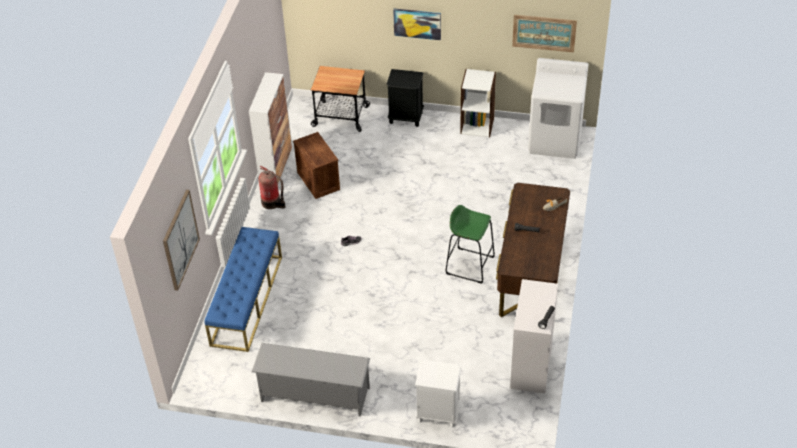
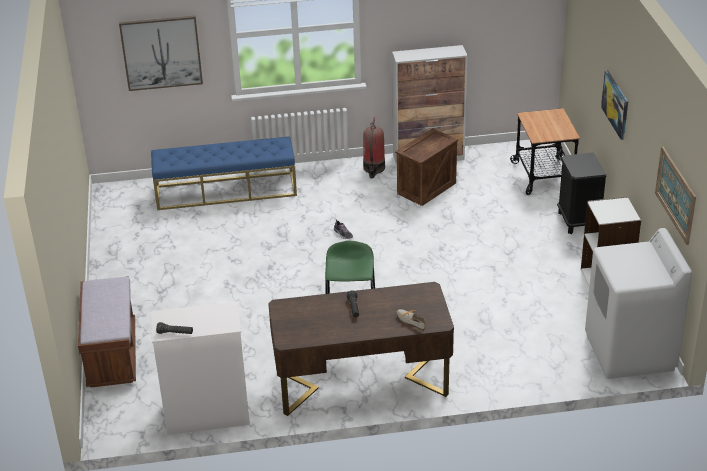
camera: 70 degrees right, 10 degrees down
grey shoe rack [251,343,370,417] -> none
white nightstand [415,360,461,427] -> brown bench [78,276,136,388]

